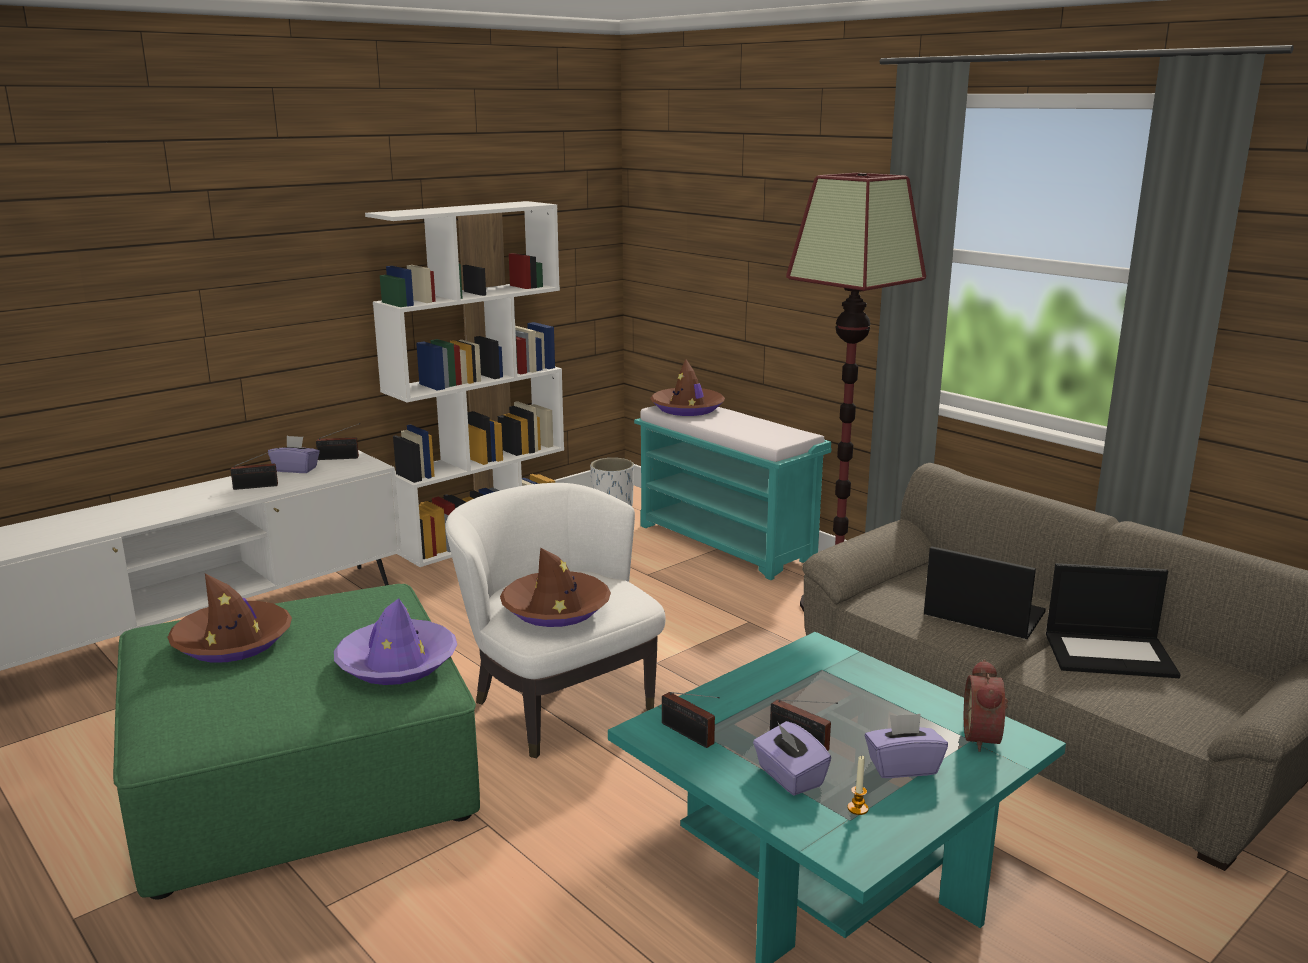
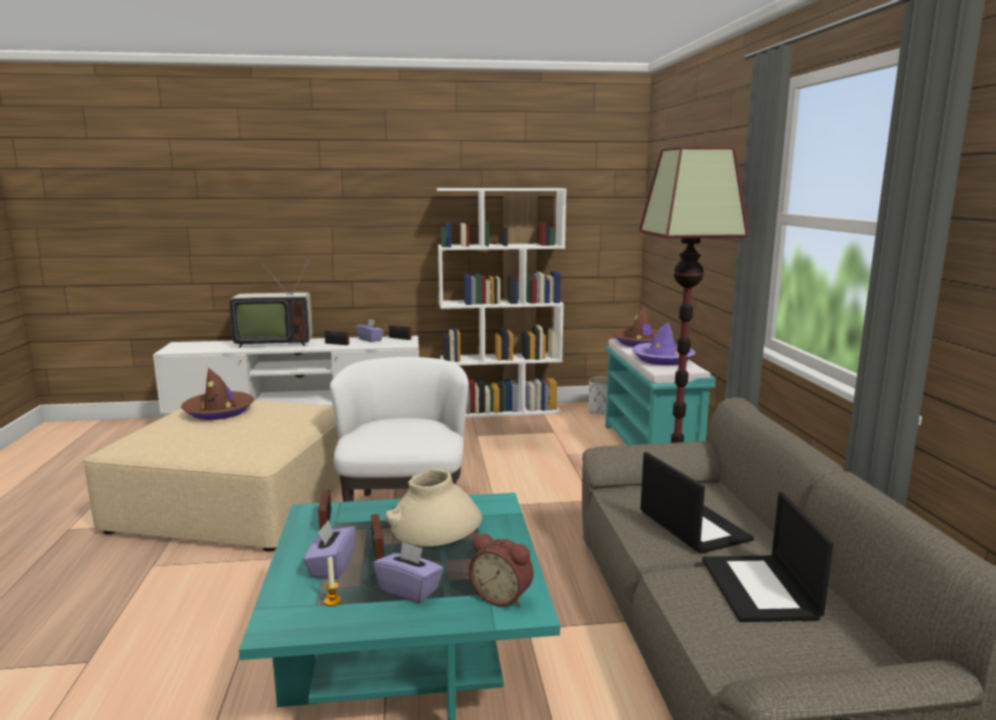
camera: 35 degrees right, 5 degrees down
green ottoman [113,584,480,900] -> beige ottoman [83,401,340,551]
purple hat [334,598,457,685] -> purple hat moved to [632,321,695,365]
brown hat [500,548,611,627] -> none
alarm clock [964,659,1008,752] -> alarm clock turned 105 degrees counterclockwise [469,533,533,607]
laptop [1046,563,1181,678] -> laptop turned 45 degrees clockwise [702,492,834,622]
none -> television [229,258,313,348]
none -> beige vase [385,469,482,546]

